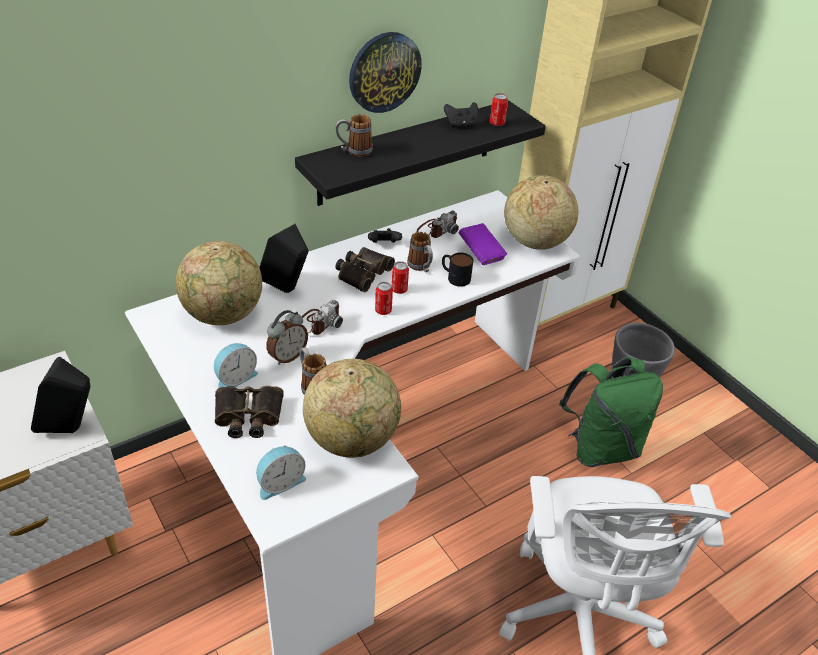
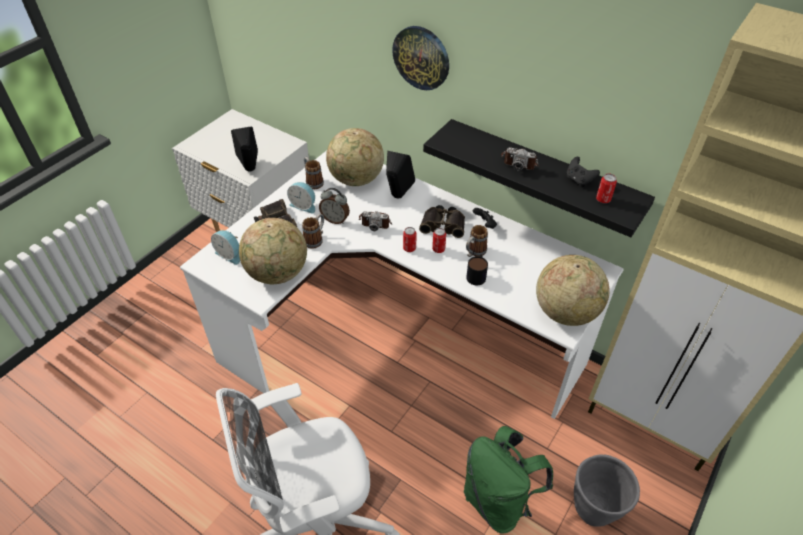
camera: 70 degrees right, 5 degrees up
mug [335,114,373,157] -> mug moved to [304,157,324,189]
wall clock [349,32,422,113] -> wall clock moved to [392,26,449,90]
camera [417,210,459,238] -> camera moved to [501,147,539,171]
purple book [459,223,507,265] -> none

